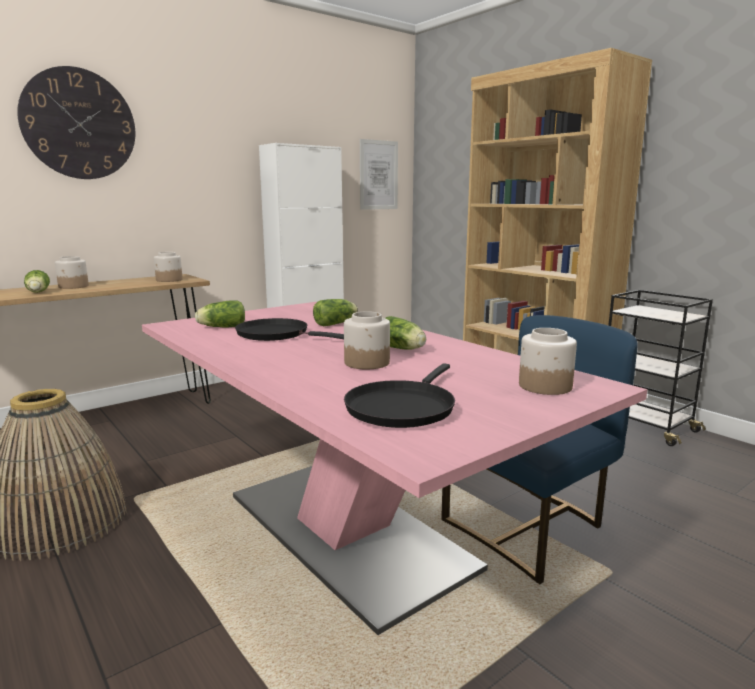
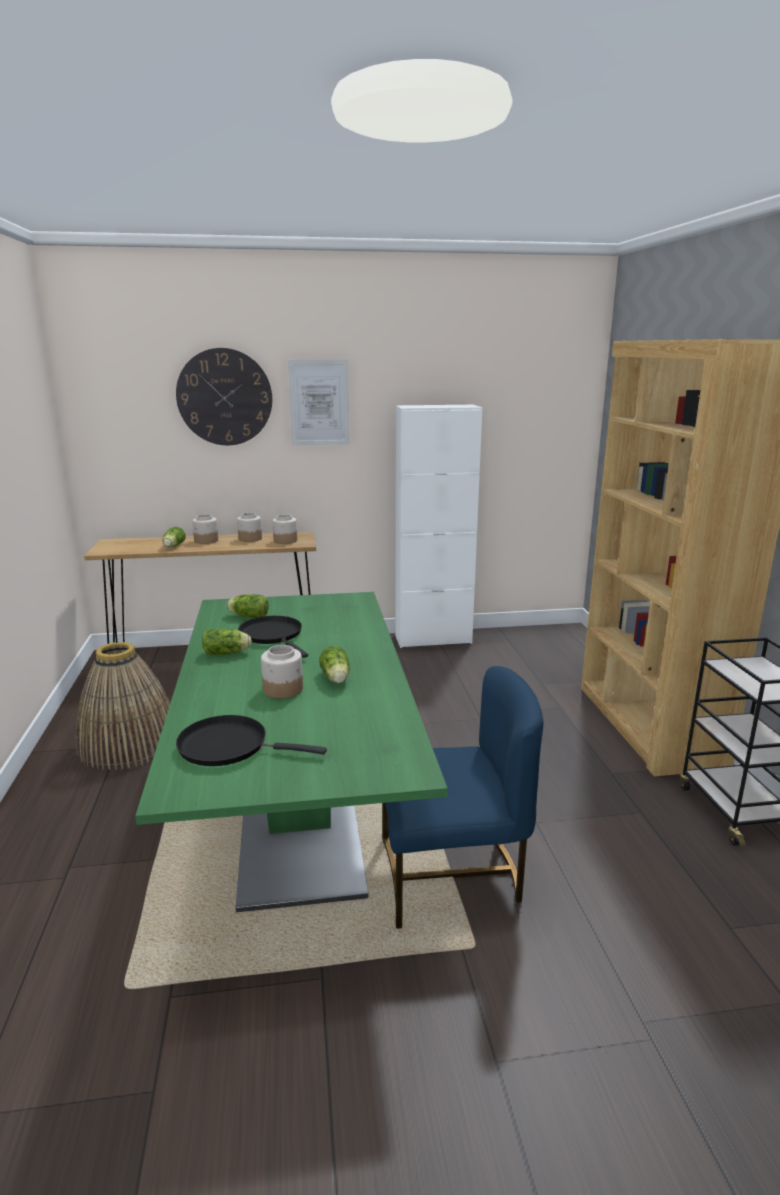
camera: 30 degrees right, 5 degrees up
pink dining table [142,302,647,635] -> green dining table [135,592,448,912]
lettuce [313,299,358,326] -> lettuce moved to [202,628,252,655]
black frying pan [344,363,455,428] -> black frying pan turned 45 degrees clockwise [176,715,327,766]
picture [360,139,398,210] -> picture moved to [288,360,350,446]
jar [519,328,577,395] -> jar moved to [237,513,262,542]

